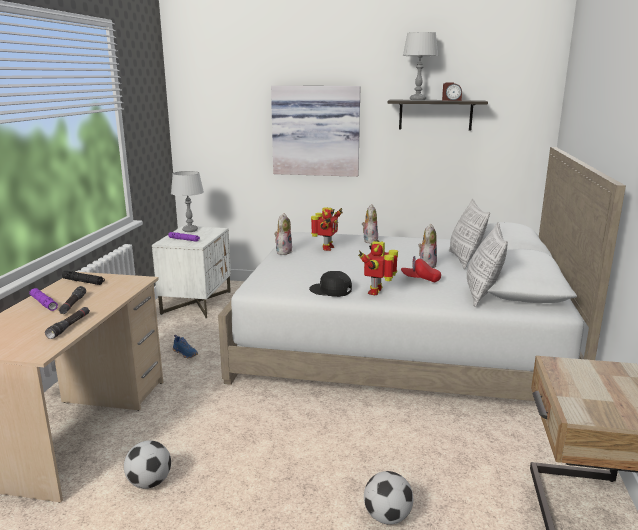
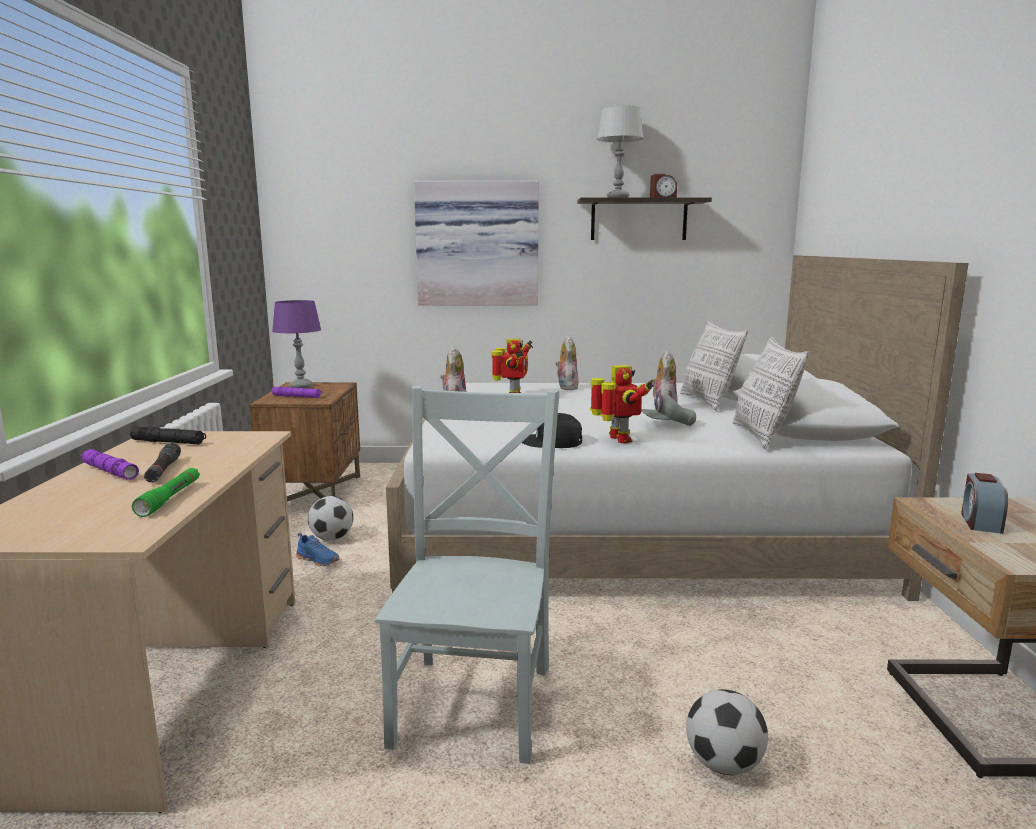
camera: 10 degrees left, 5 degrees down
black flashlight [45,307,90,339] -> green flashlight [132,468,200,517]
football [124,440,171,489] -> football moved to [308,496,353,541]
white nightstand [152,226,231,319] -> brown nightstand [249,382,360,502]
grey table lamp [171,171,204,232] -> purple table lamp [272,300,321,388]
toy robot [358,240,398,295] -> toy robot turned 150 degrees clockwise [590,365,653,443]
red cap [401,256,441,282] -> grey cap [641,391,696,426]
none -> grey chair [375,386,560,764]
none -> alarm clock [961,473,1008,534]

